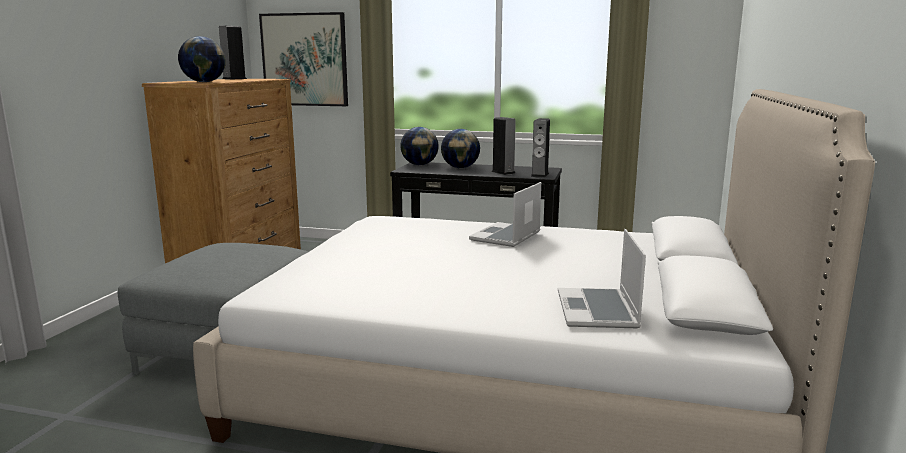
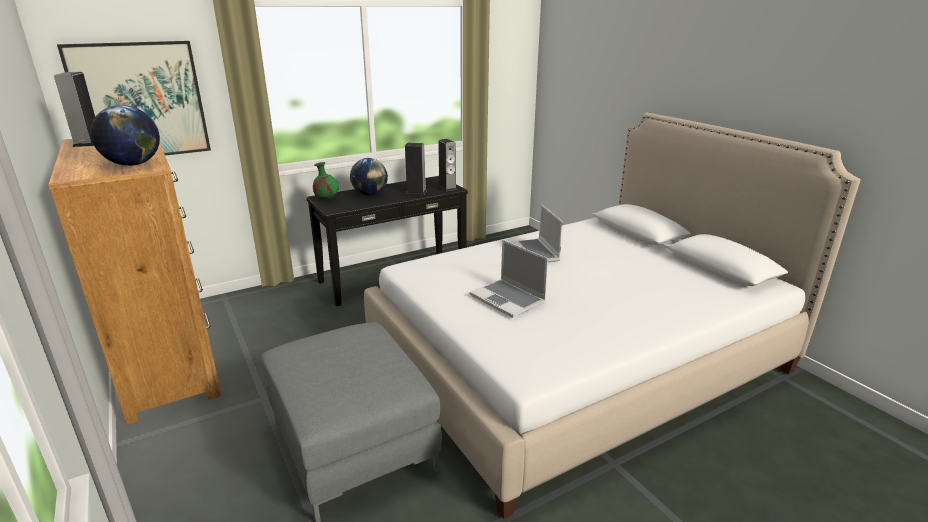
camera: 45 degrees left, 10 degrees up
globe [400,127,439,165] -> green vase [313,162,339,199]
laptop [558,229,646,328] -> laptop moved to [470,240,548,318]

